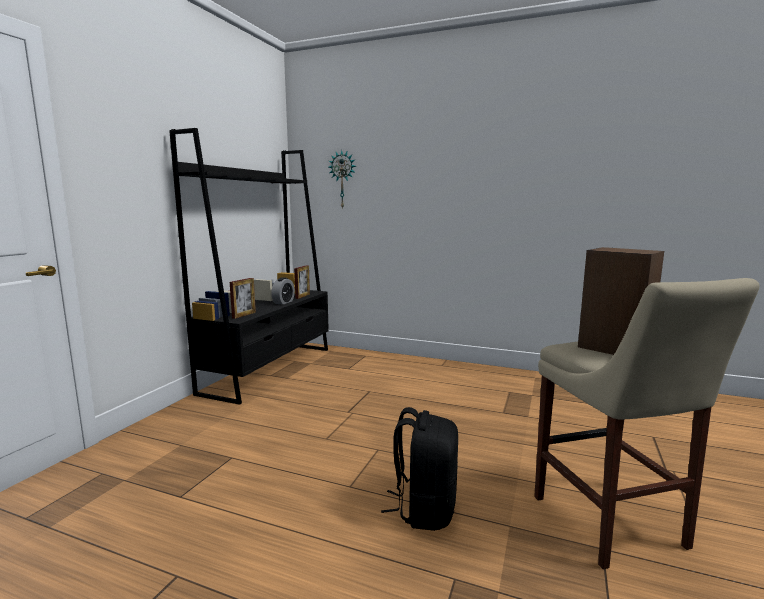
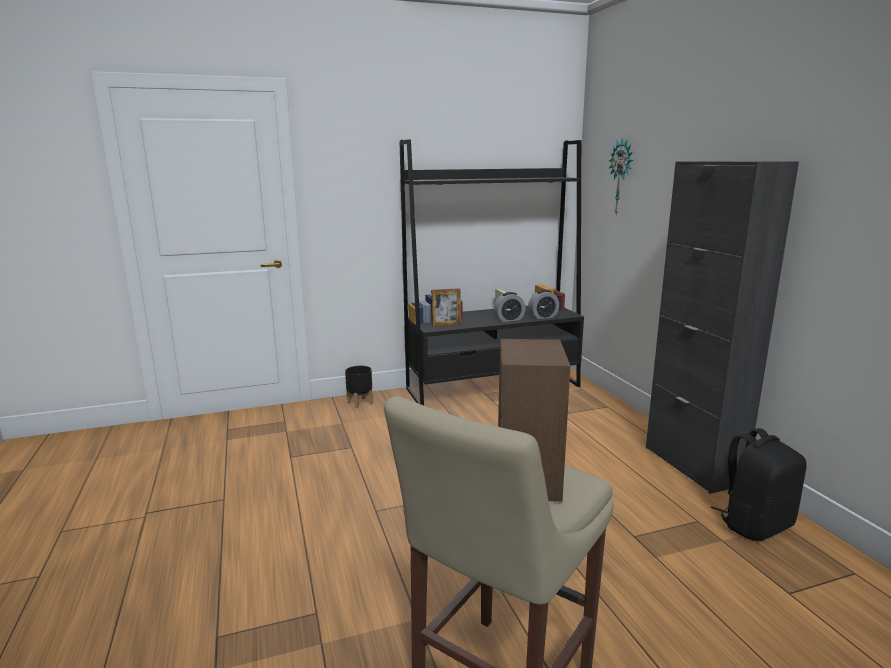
camera: 50 degrees right, 5 degrees up
picture frame [294,265,310,299] -> alarm clock [528,290,559,319]
black backpack [381,407,458,531] -> black backpack moved to [711,428,807,541]
none -> black planter [345,366,373,408]
none -> black cabinet [646,161,799,494]

